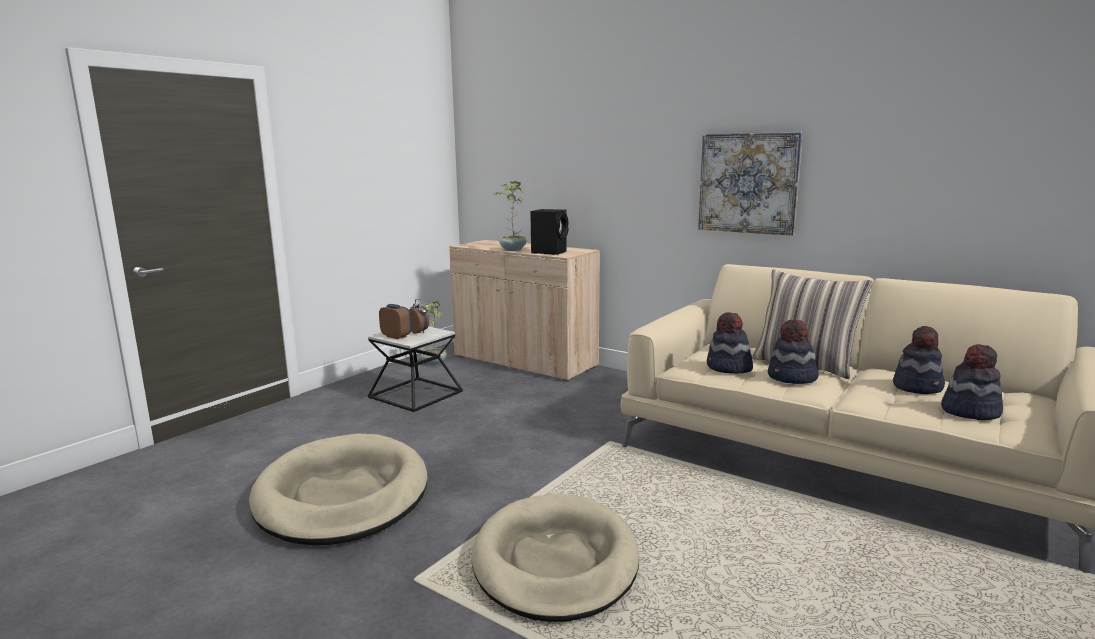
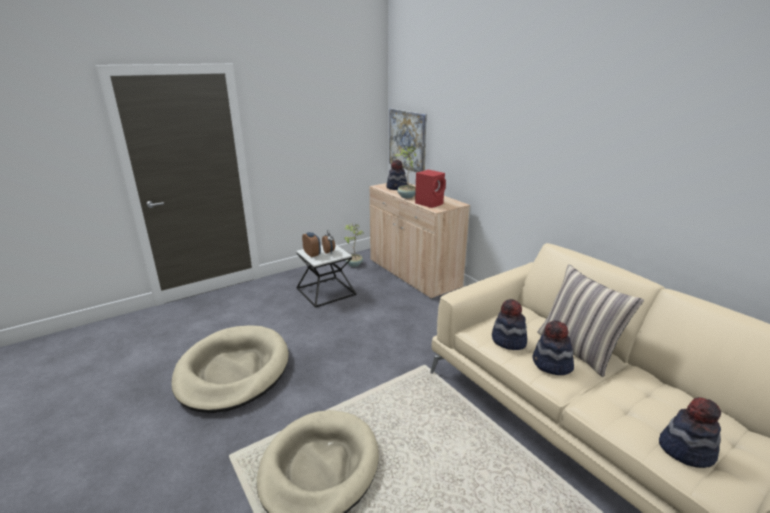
camera: 20 degrees right, 10 degrees up
black speaker [530,209,568,255] -> red speaker [415,170,446,208]
picture [698,132,803,236] -> picture moved to [389,109,427,173]
hat [893,326,945,394] -> hat moved to [386,160,408,190]

